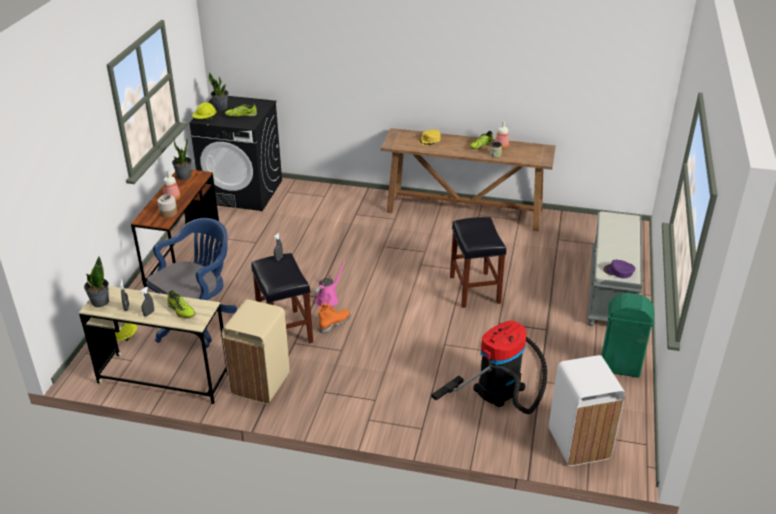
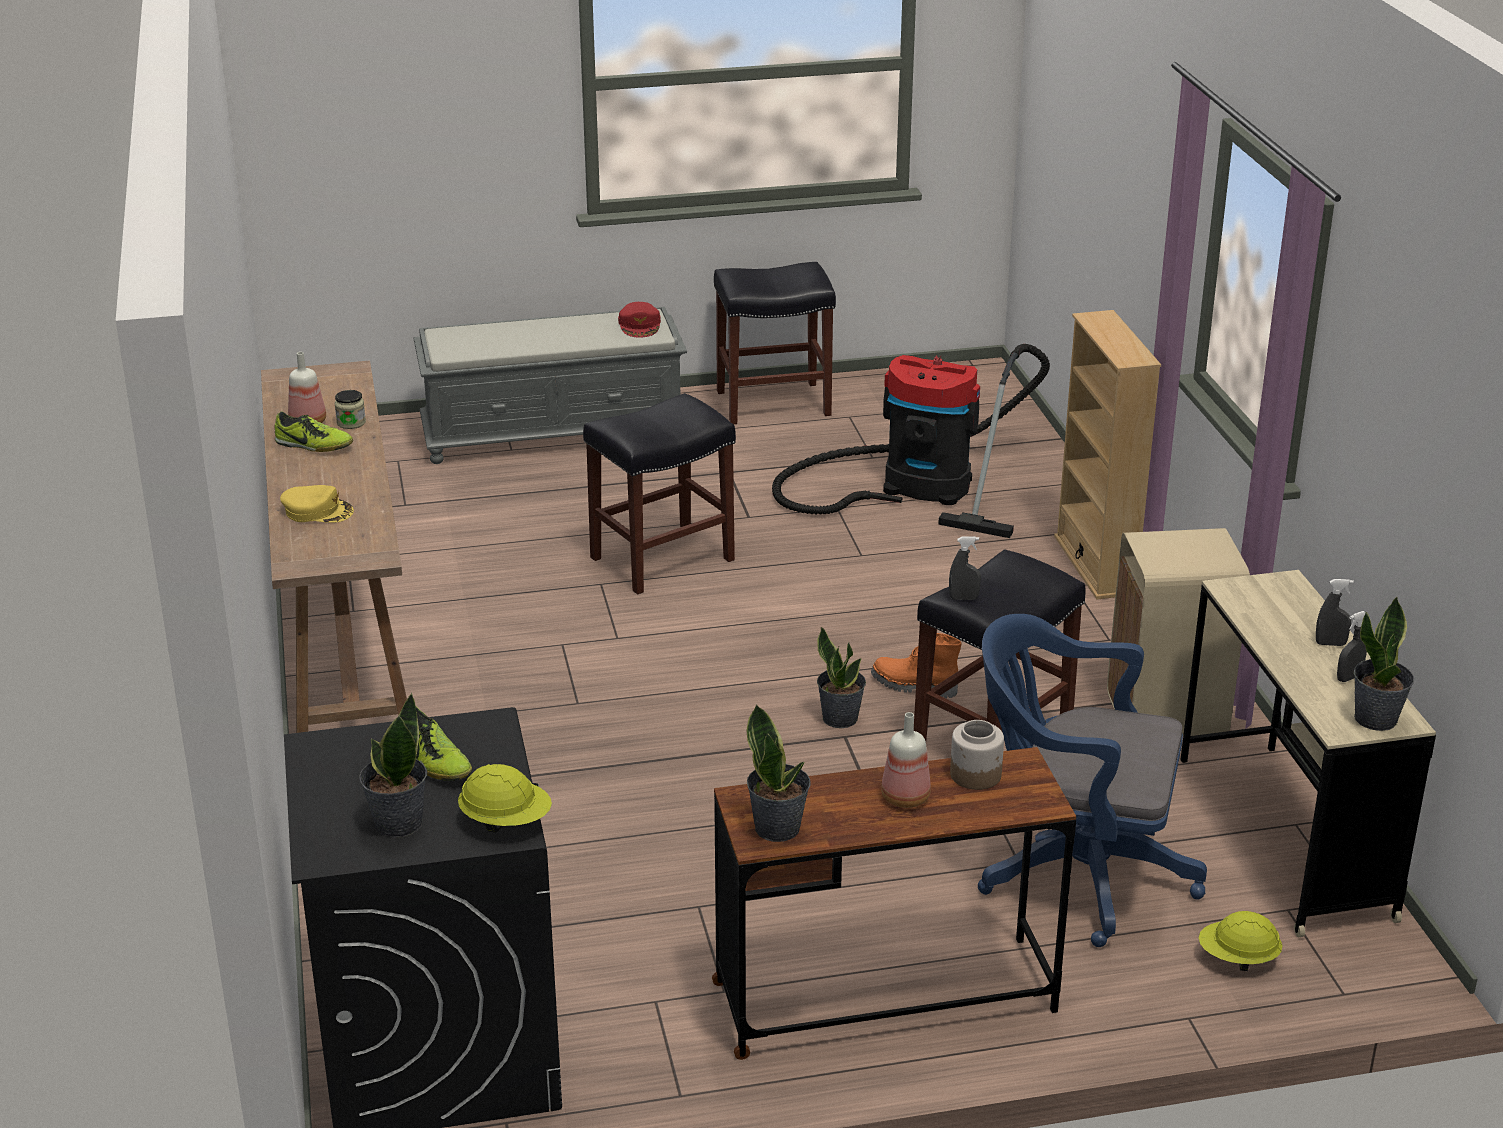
camera: 115 degrees left, 5 degrees down
shoe [167,290,196,318] -> none
pink watering can [315,262,345,307] -> potted plant [817,627,866,728]
white trash can [549,355,625,466] -> none
green trash can [601,293,654,378] -> black stool [714,262,836,424]
purple cap [604,260,636,278] -> red cap [618,302,661,338]
none -> beige bookcase [1054,310,1161,599]

